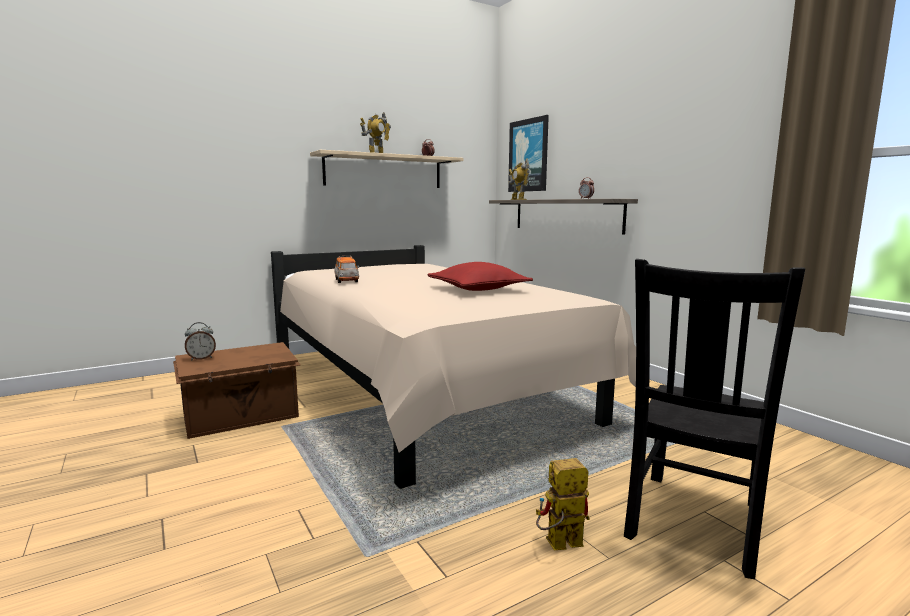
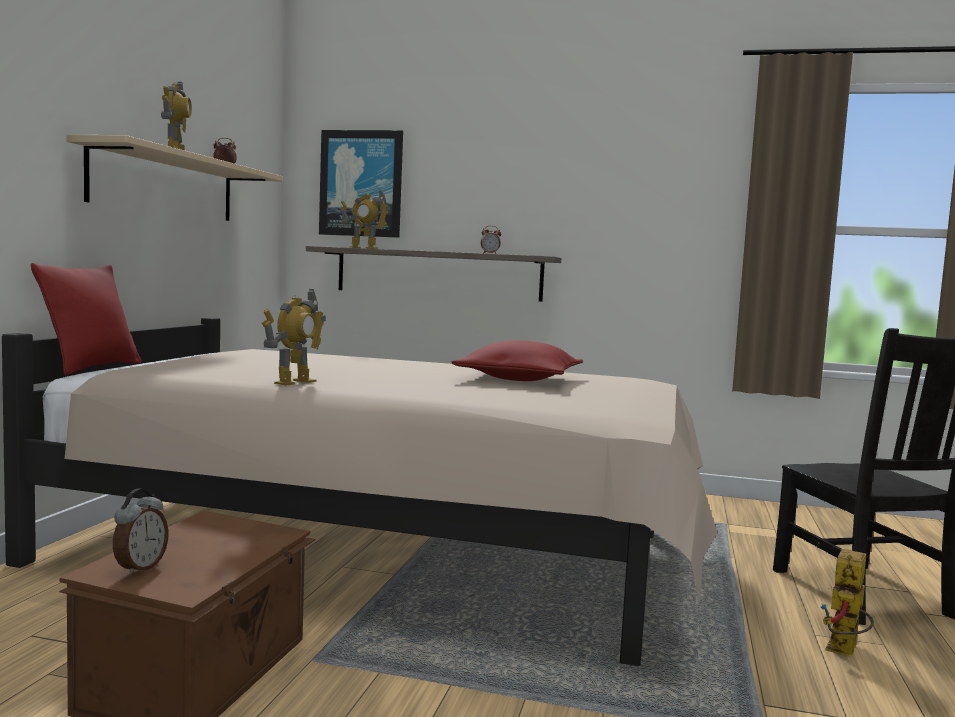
camera: 45 degrees left, 5 degrees down
toy car [334,256,359,283] -> toy robot [262,289,326,386]
none -> red pillow [31,263,142,376]

